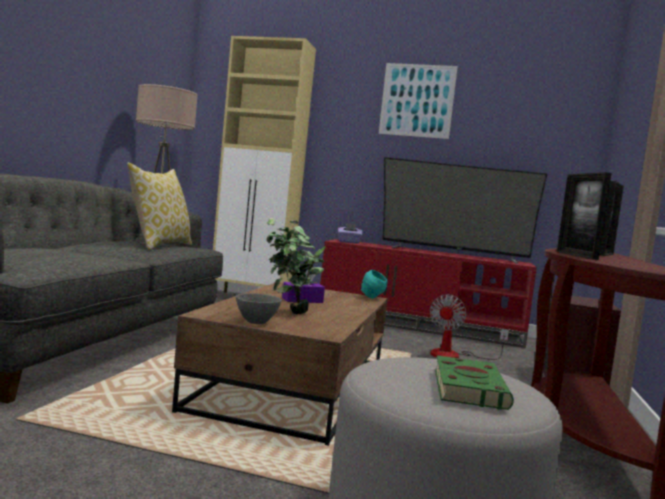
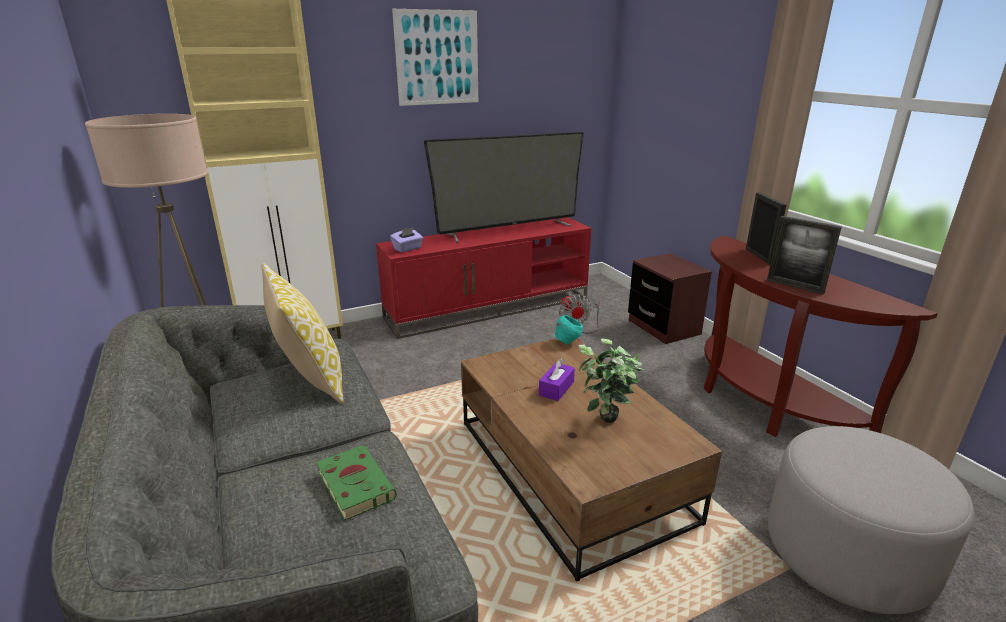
camera: 40 degrees left, 20 degrees up
grey bowl [236,293,282,324] -> none
green book [435,355,514,410] -> green book moved to [316,445,396,521]

